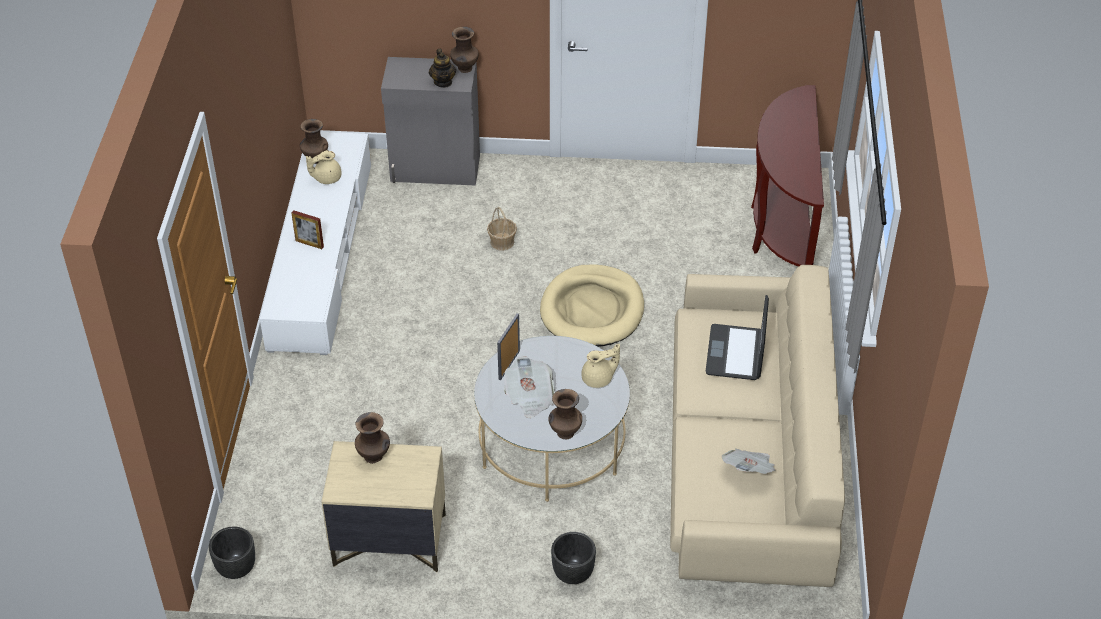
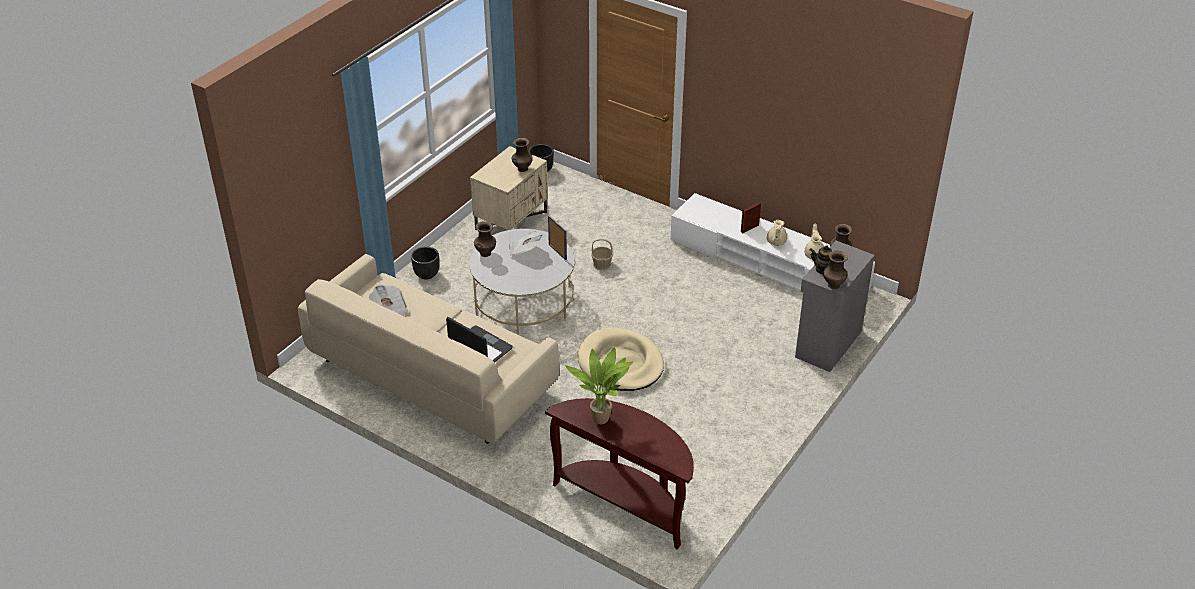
camera: 120 degrees right, 5 degrees down
basket [487,207,517,251] -> basket moved to [591,239,613,270]
beige teapot [581,344,620,388] -> beige teapot moved to [767,220,787,246]
none -> potted plant [566,347,634,424]

